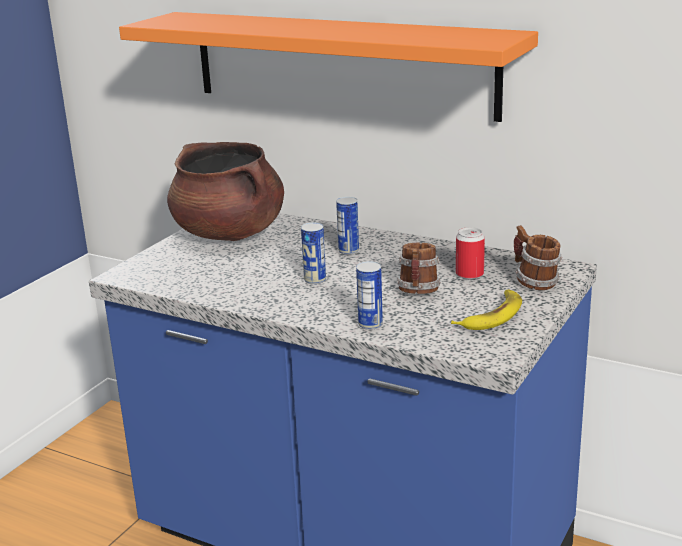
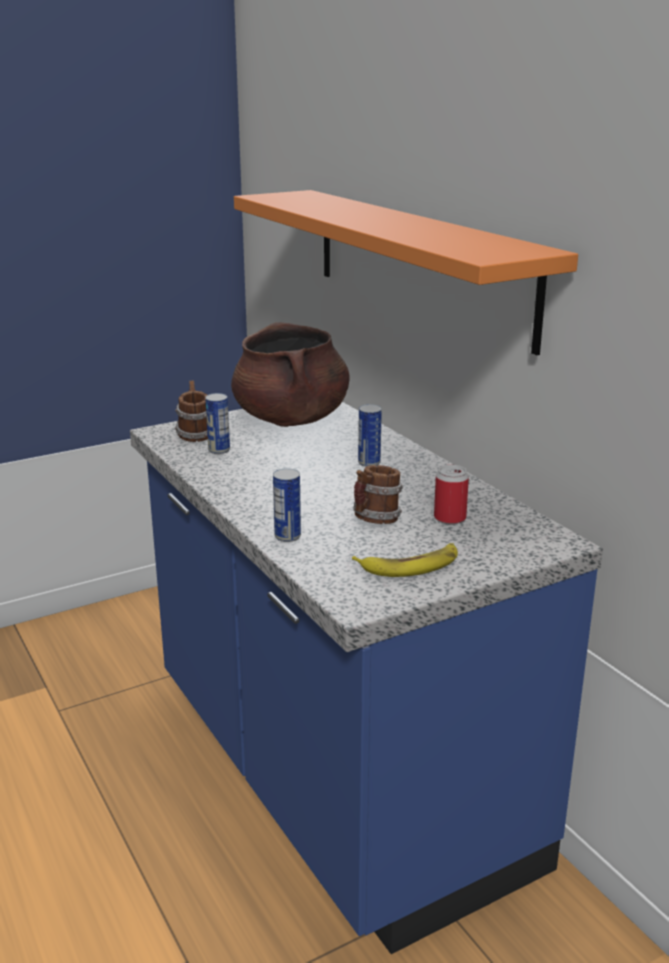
camera: 30 degrees right, 0 degrees up
can [301,223,326,284] -> can moved to [205,393,230,454]
mug [514,225,562,290] -> mug moved to [175,381,208,442]

